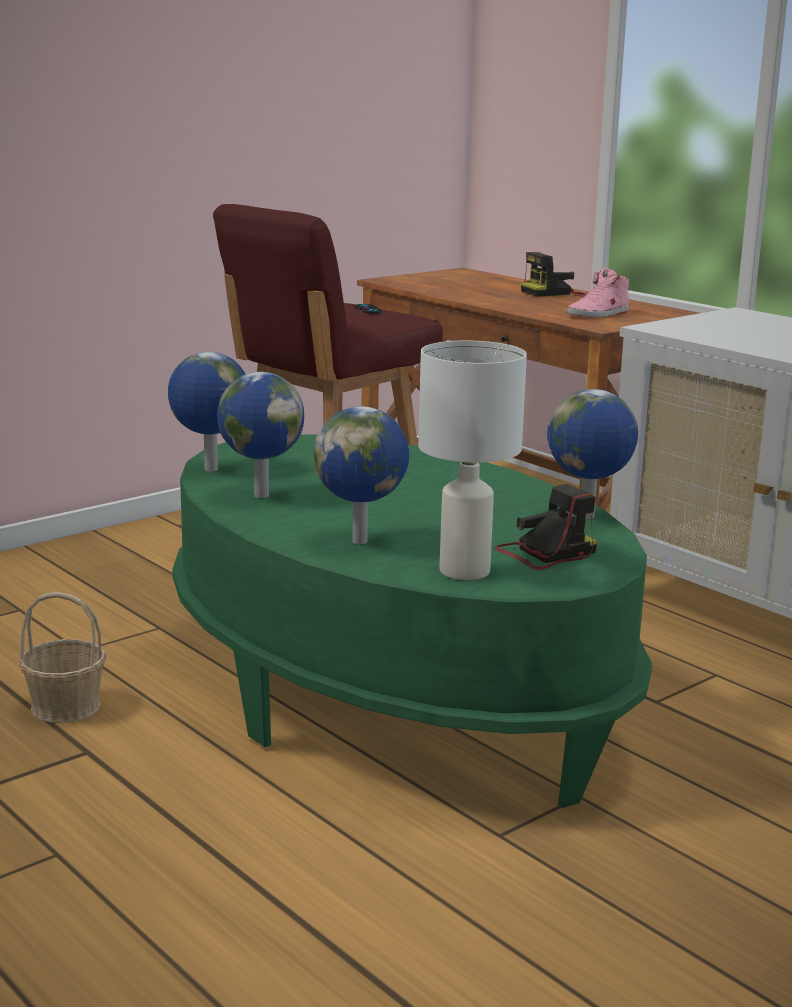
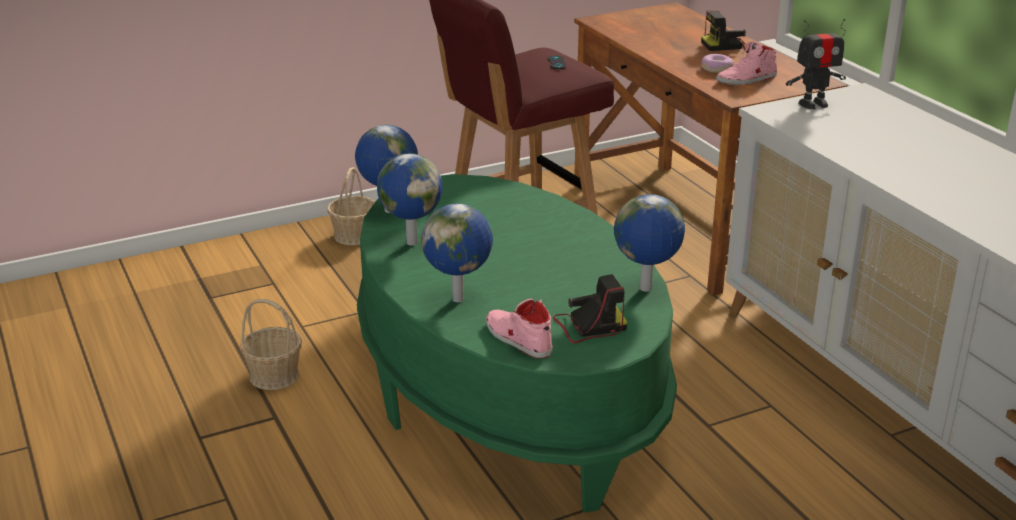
camera: 15 degrees right, 10 degrees up
white table lamp [418,341,527,580] -> pink shoe [486,299,553,358]
none -> basket [327,167,375,245]
none -> donut [701,54,734,73]
none -> toy robot [786,19,846,109]

